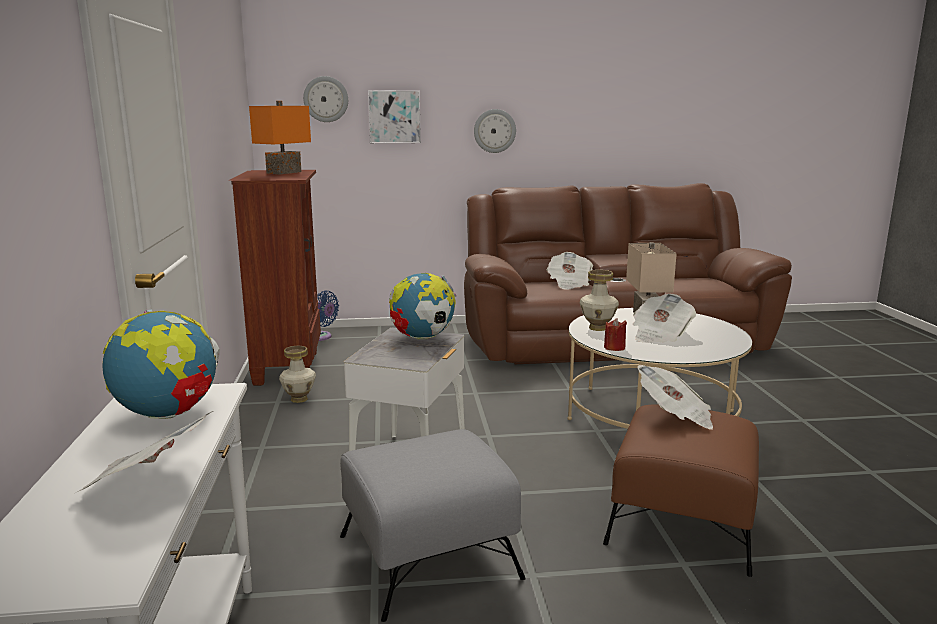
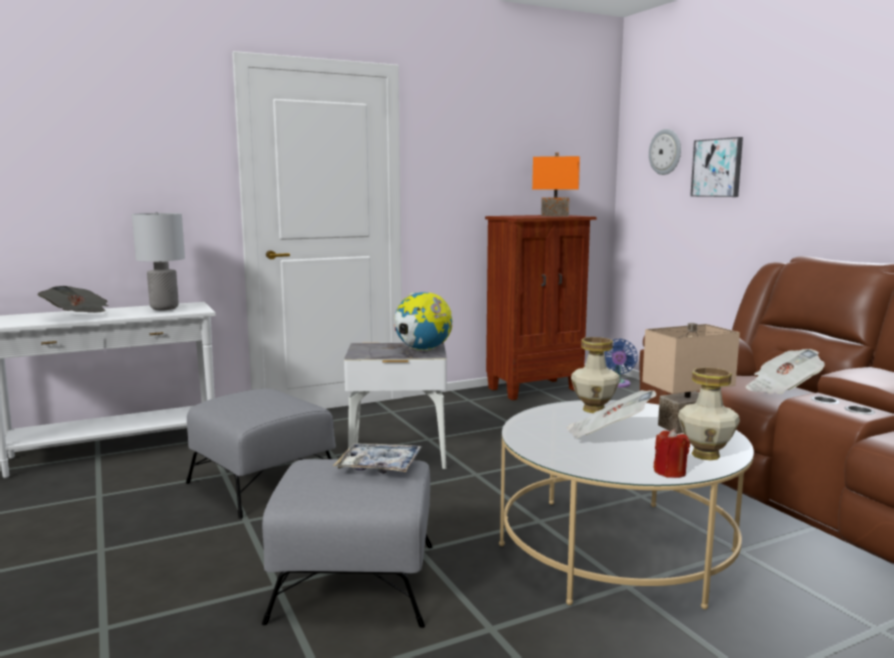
camera: 70 degrees right, 5 degrees down
globe [102,309,219,419] -> grey table lamp [132,212,185,311]
vase [279,345,316,403] -> vase moved to [678,367,740,460]
wall clock [474,109,516,153] -> none
brown ottoman [603,404,759,577] -> grey ottoman [262,459,432,628]
red candle [604,318,627,351] -> red candle moved to [654,429,690,478]
newspaper [637,365,713,430] -> tray [333,443,422,474]

